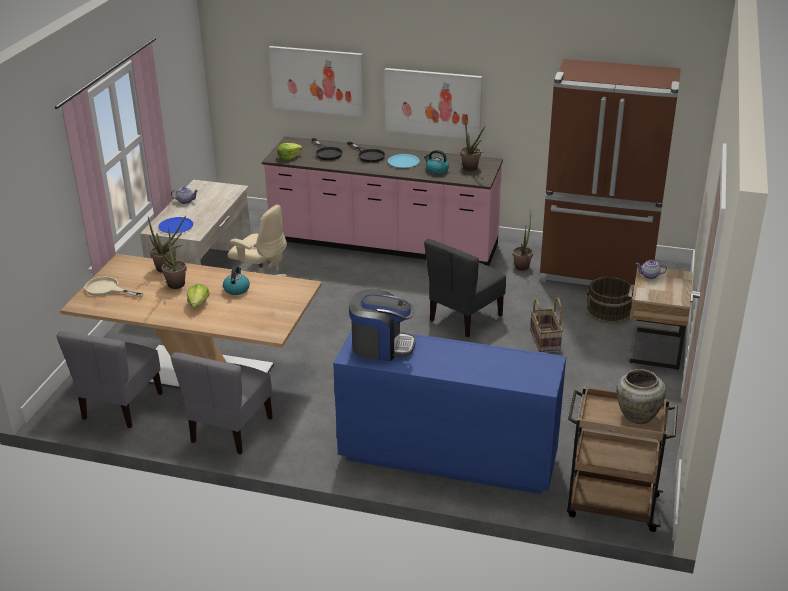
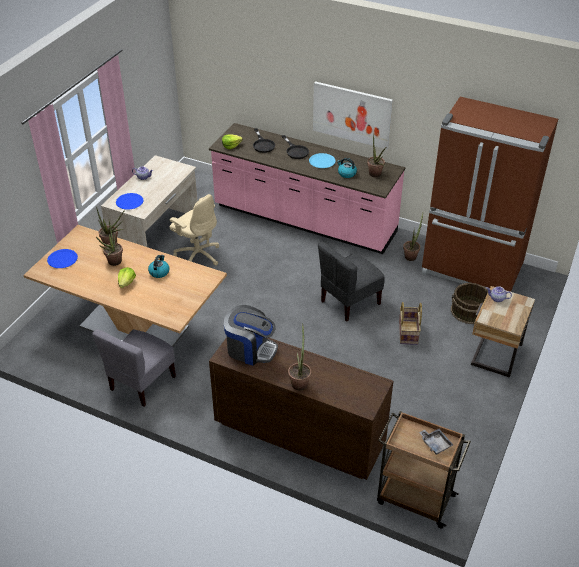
camera: 10 degrees right, 10 degrees up
grey chair [57,331,163,428] -> none
beige frying pan [84,277,144,298] -> blue plate [47,249,78,268]
picture [269,46,364,117] -> none
blue dresser [333,330,566,494] -> brown dresser [209,337,393,480]
beige vase [616,369,666,424] -> grey tray [419,429,453,455]
none -> potted plant [288,323,311,391]

